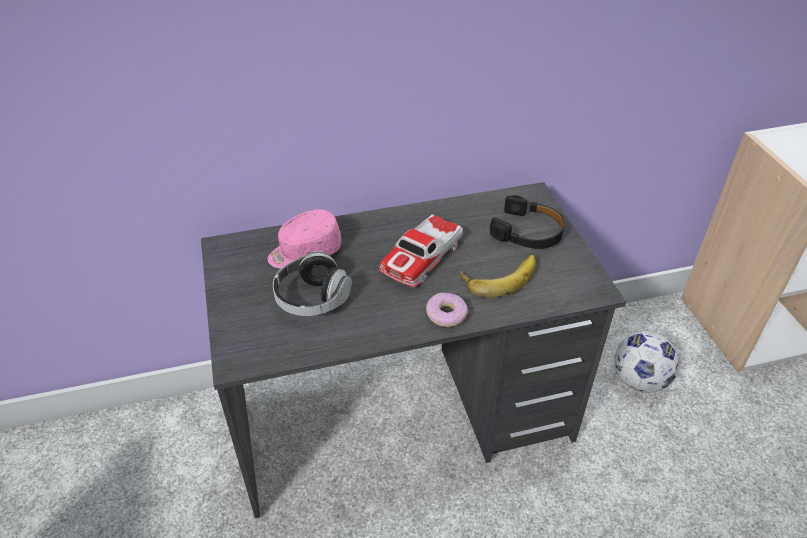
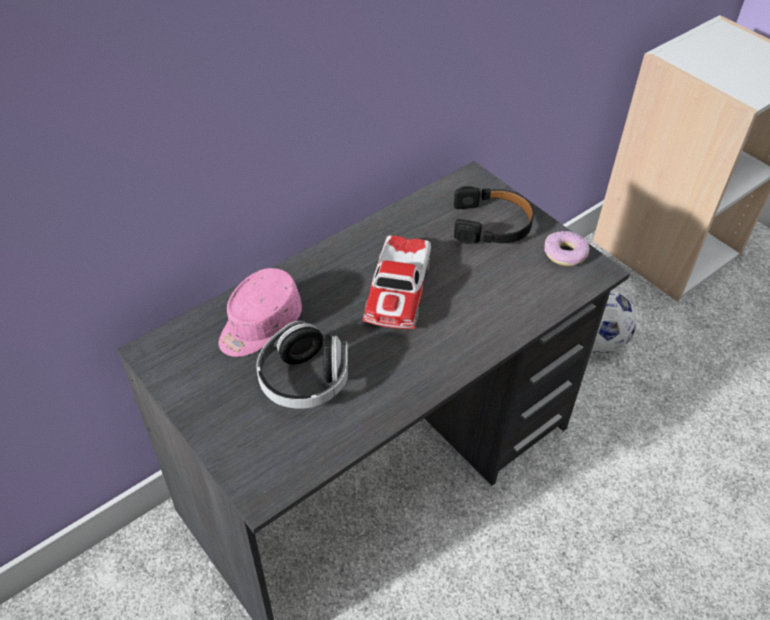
camera: 25 degrees left, 5 degrees up
donut [426,293,468,327] -> donut moved to [544,231,589,266]
banana [460,255,536,298] -> none

